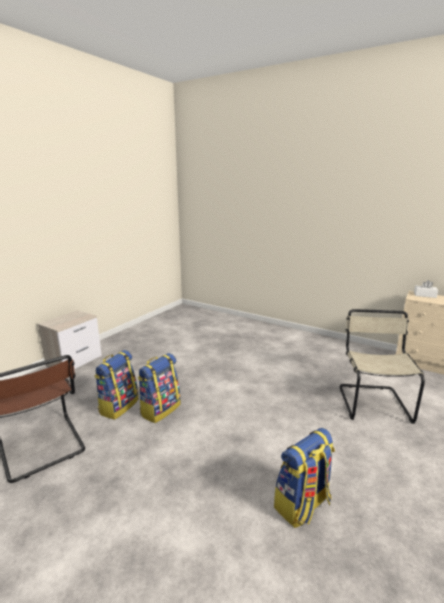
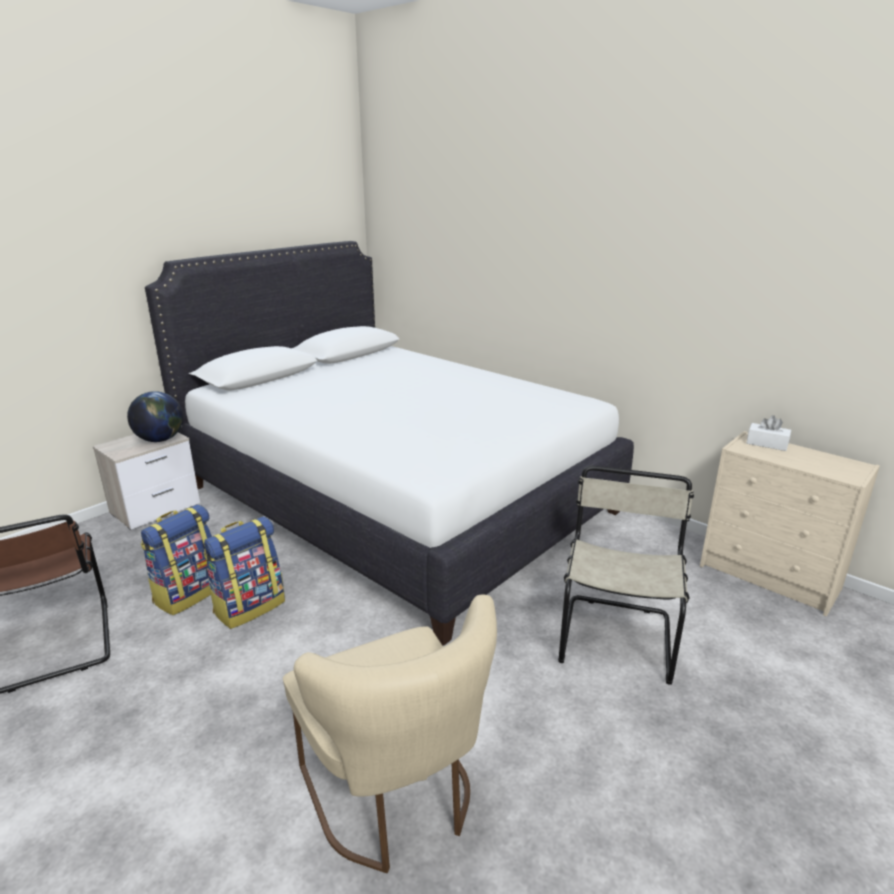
camera: 10 degrees right, 5 degrees up
backpack [274,428,335,528] -> beige chair [283,594,497,873]
none -> globe [127,391,183,442]
none -> white bed [145,241,634,646]

